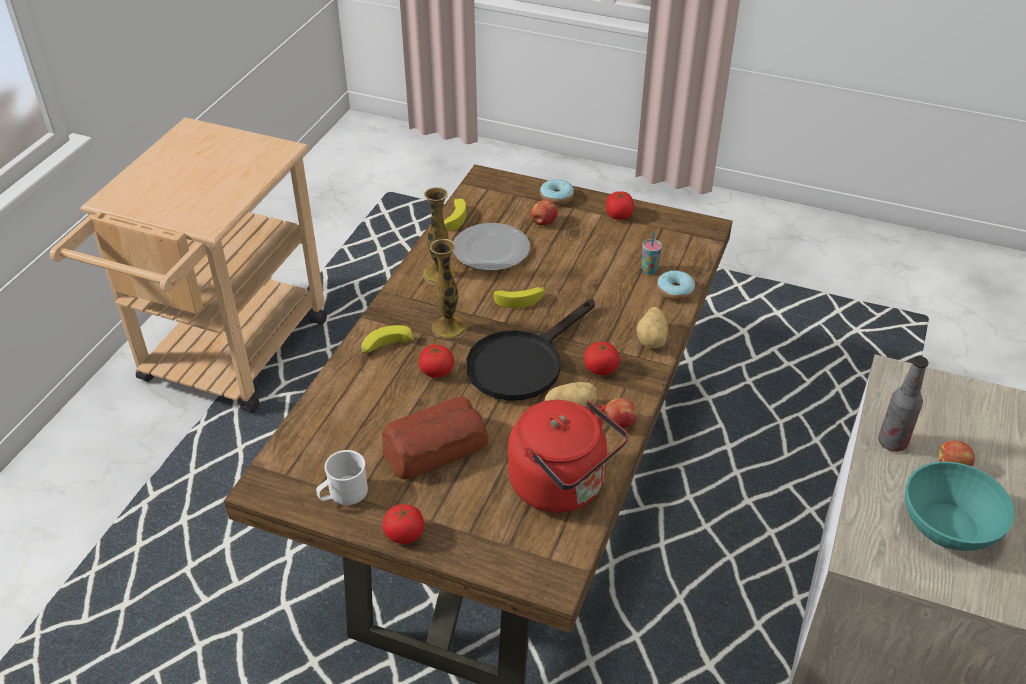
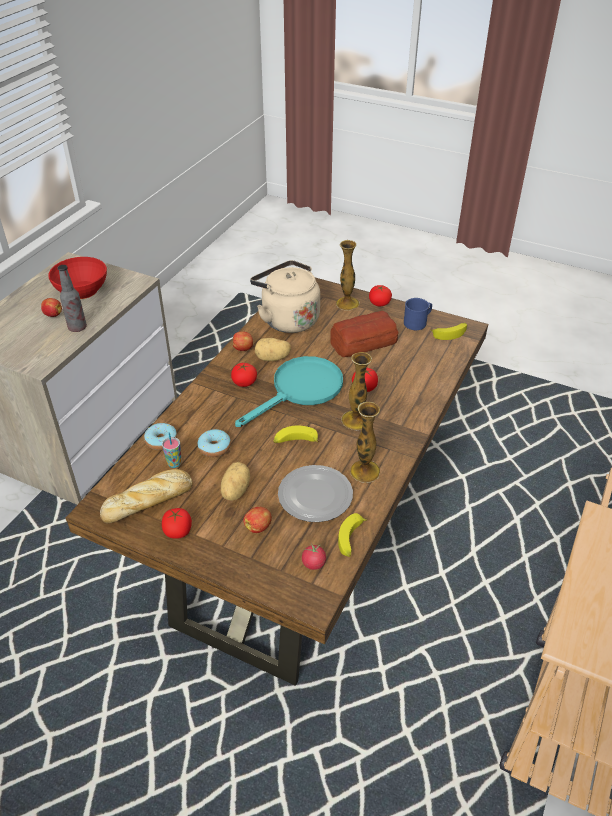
camera: 175 degrees left, 0 degrees up
white mug [316,450,368,505] -> blue mug [404,298,432,330]
banana [361,325,416,354] -> banana moved to [430,323,467,340]
black frying pan [466,299,595,401] -> turquoise frying pan [235,356,343,427]
red kettle [508,400,628,513] -> beige kettle [250,260,320,333]
donut [540,179,574,205] -> donut moved to [198,429,231,457]
potato [636,307,668,348] -> potato moved to [221,462,250,501]
turquoise bowl [905,461,1015,551] -> red bowl [48,257,107,299]
none -> bread [100,469,193,523]
none -> tomato [302,543,326,570]
none -> vase [336,240,360,311]

